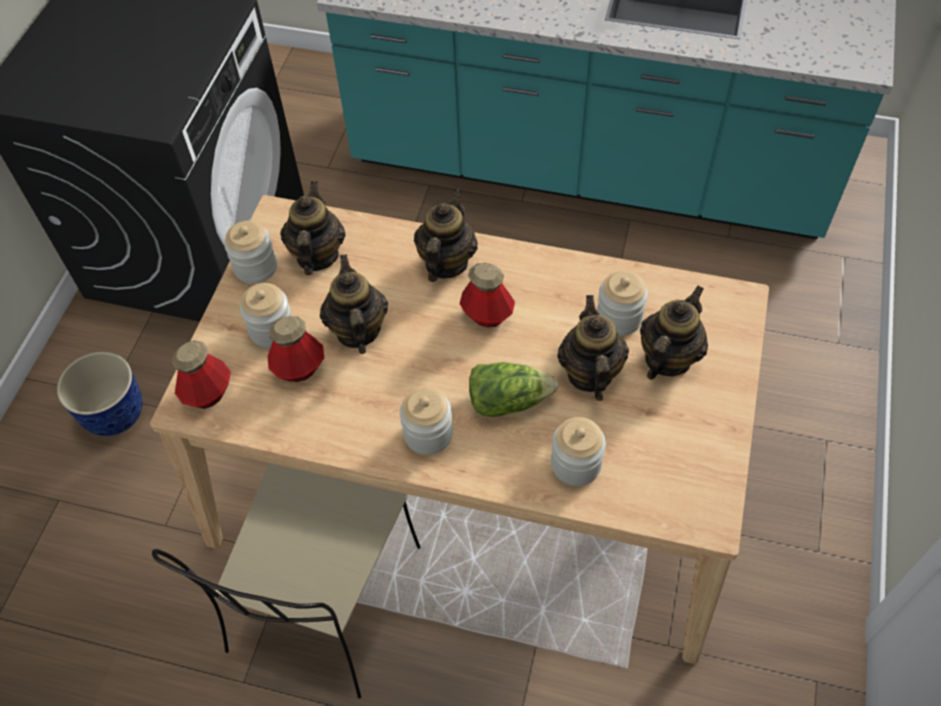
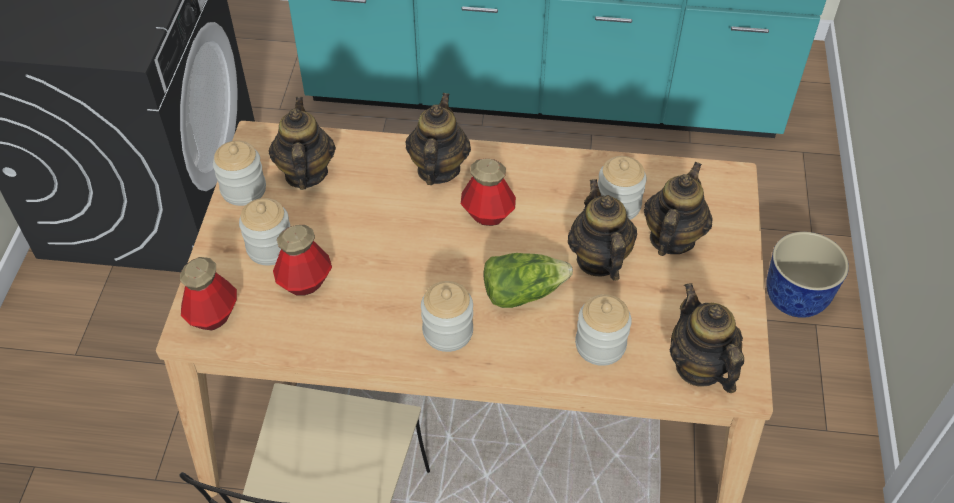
camera: 10 degrees left, 5 degrees down
planter [57,352,142,436] -> planter moved to [766,232,849,318]
teapot [320,254,388,354] -> teapot moved to [670,283,744,393]

